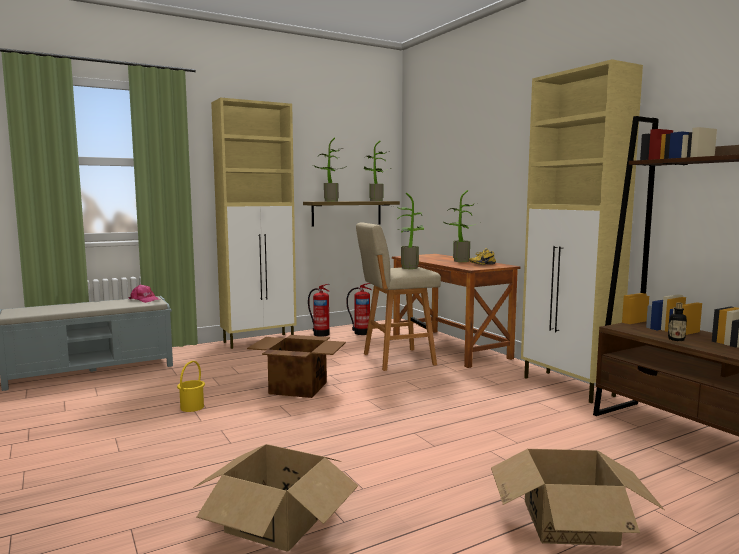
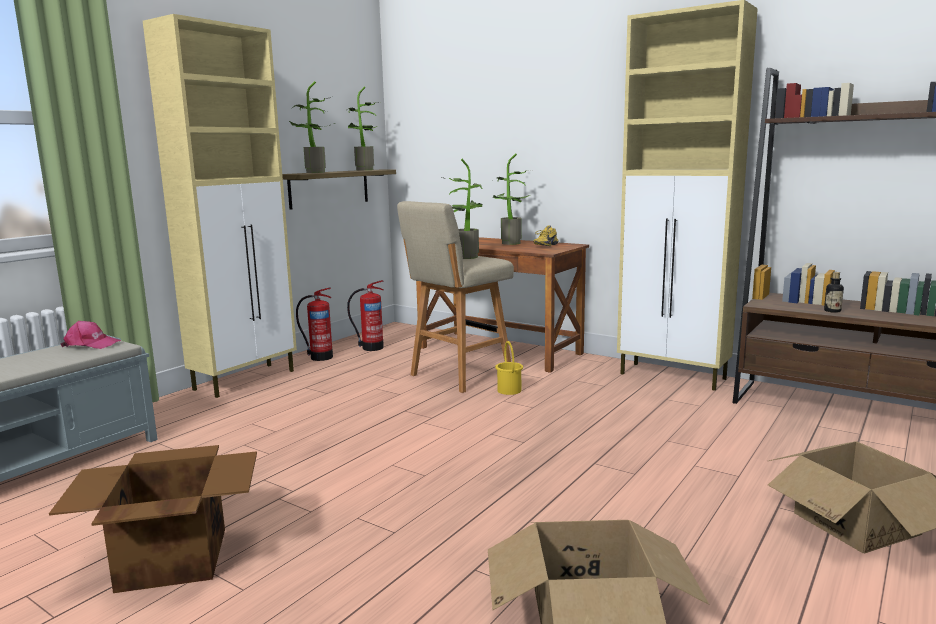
camera: 25 degrees left, 5 degrees up
yellow bucket [177,361,205,412] -> yellow bucket moved to [495,341,523,395]
cardboard box [247,335,346,398] -> cardboard box moved to [49,445,257,593]

